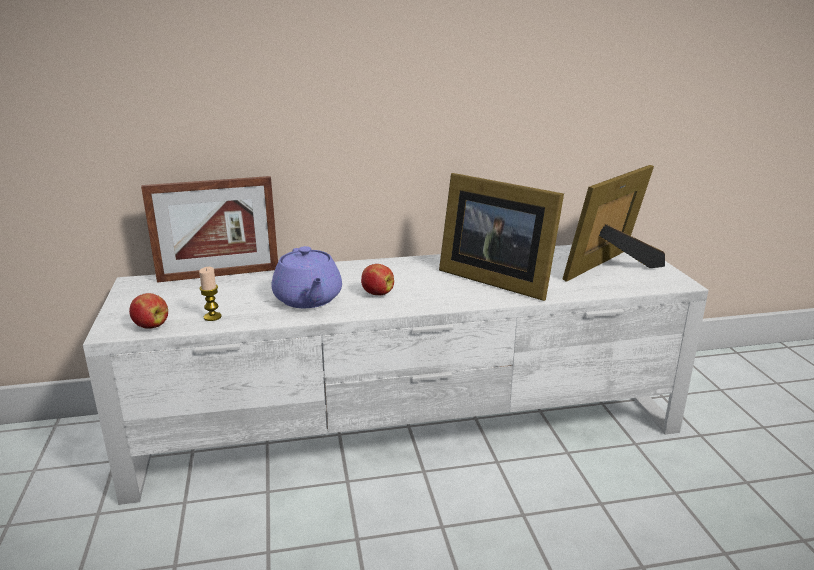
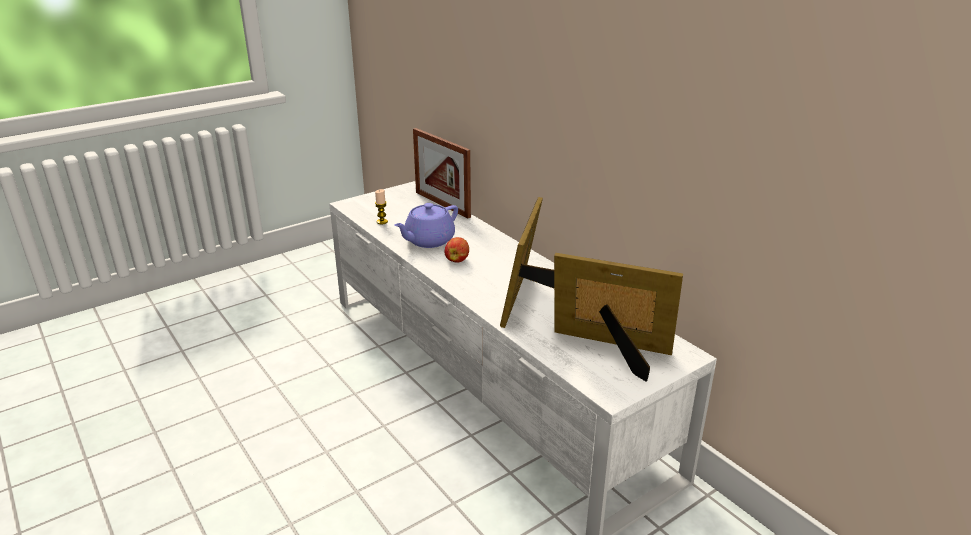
camera: 65 degrees right, 5 degrees up
apple [129,293,168,329] -> none

